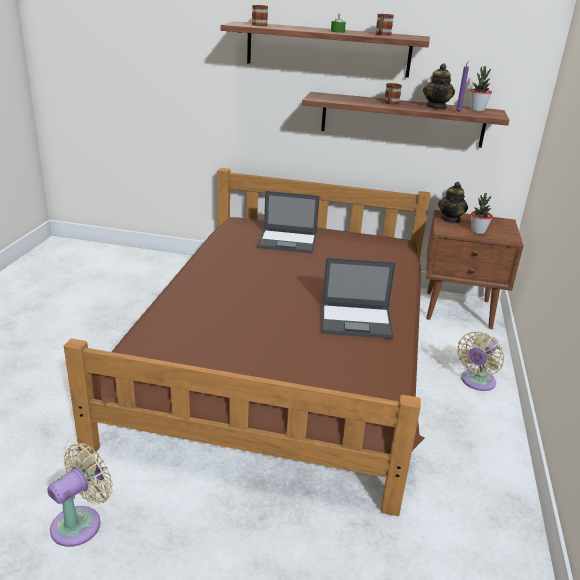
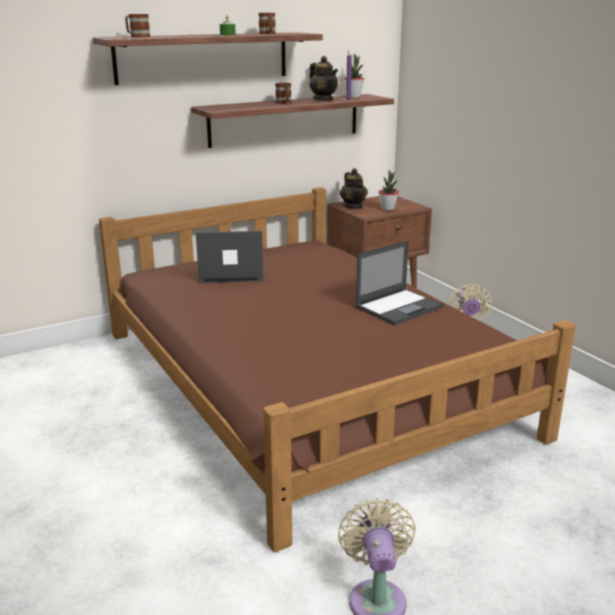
camera: 40 degrees left, 5 degrees down
laptop [257,191,320,253] -> laptop turned 150 degrees counterclockwise [196,231,263,283]

